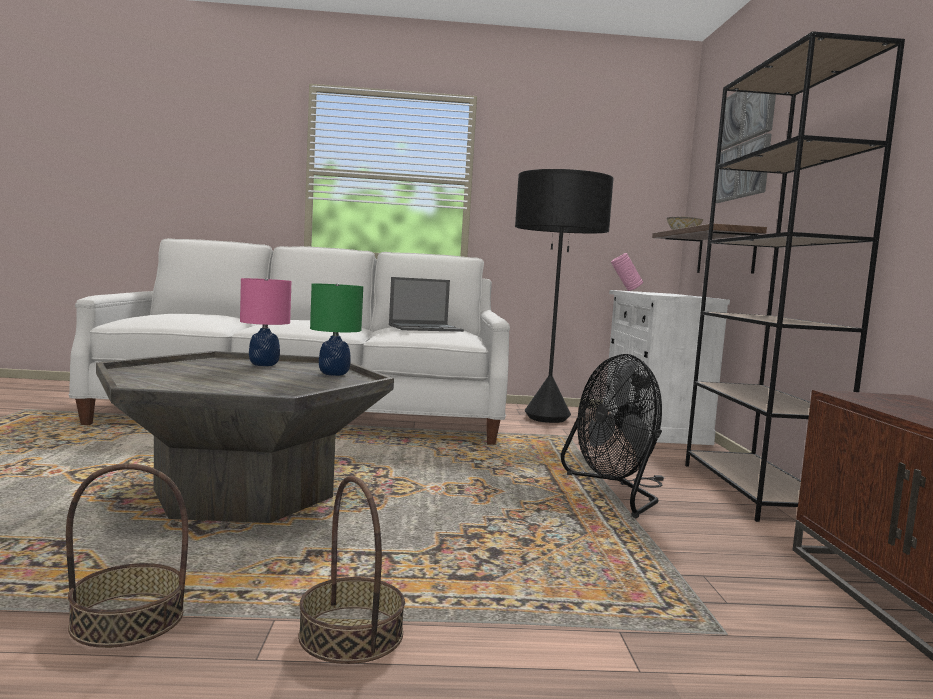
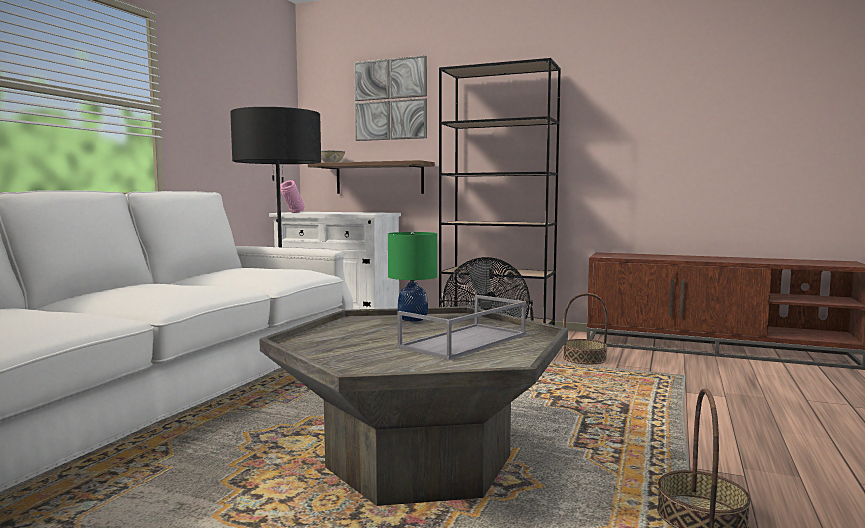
camera: 65 degrees left, 0 degrees up
pink table lamp [240,278,291,366] -> none
basket [298,476,405,664] -> basket moved to [563,293,608,365]
laptop [389,277,464,332] -> none
none -> grey tray [397,295,526,360]

